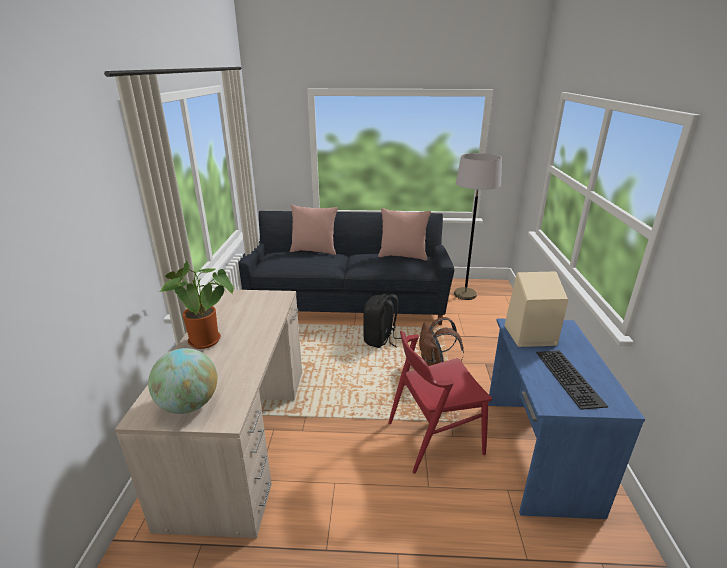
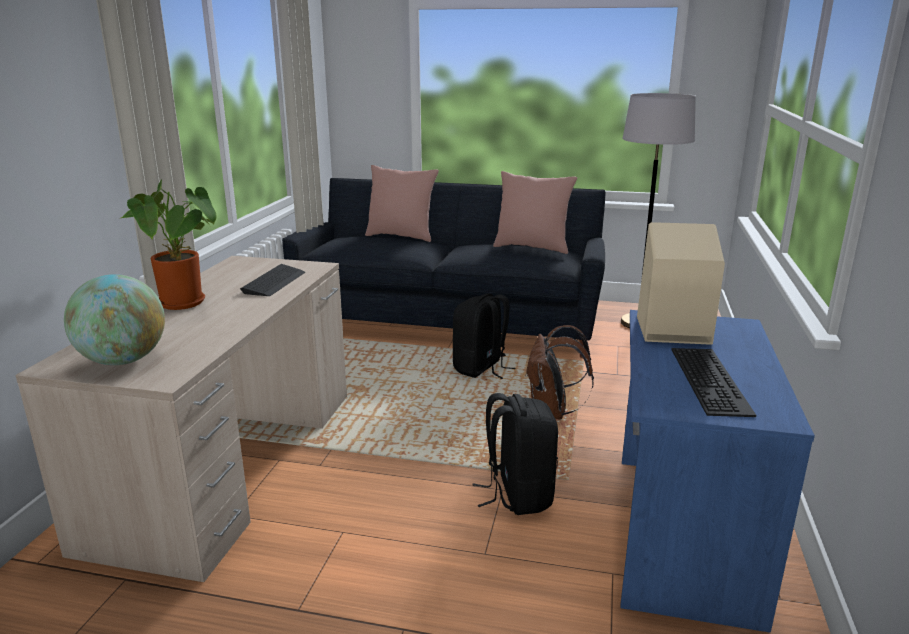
camera: 10 degrees right, 5 degrees down
red chair [388,331,492,473] -> black backpack [472,393,558,515]
none -> keyboard [240,264,305,296]

